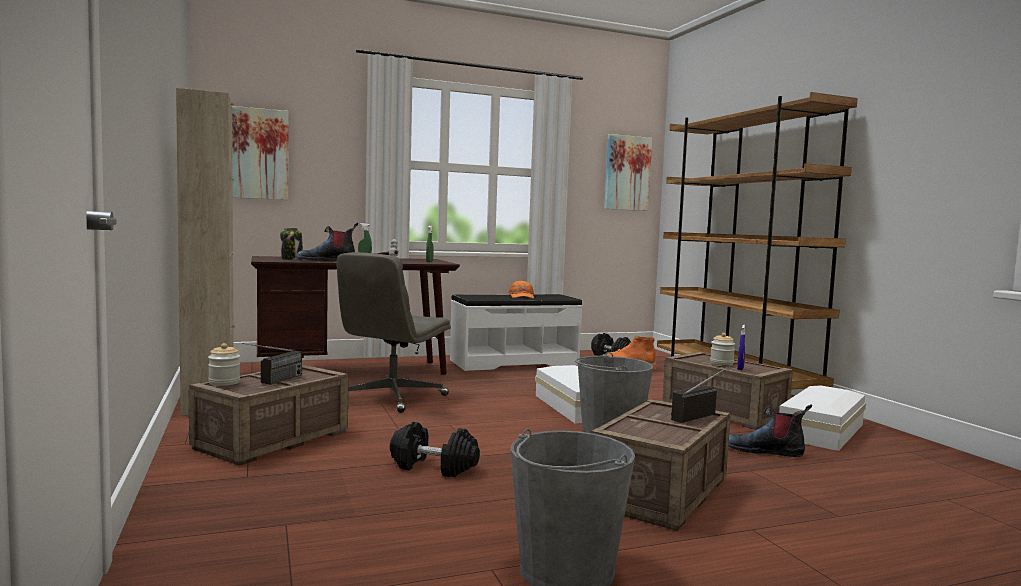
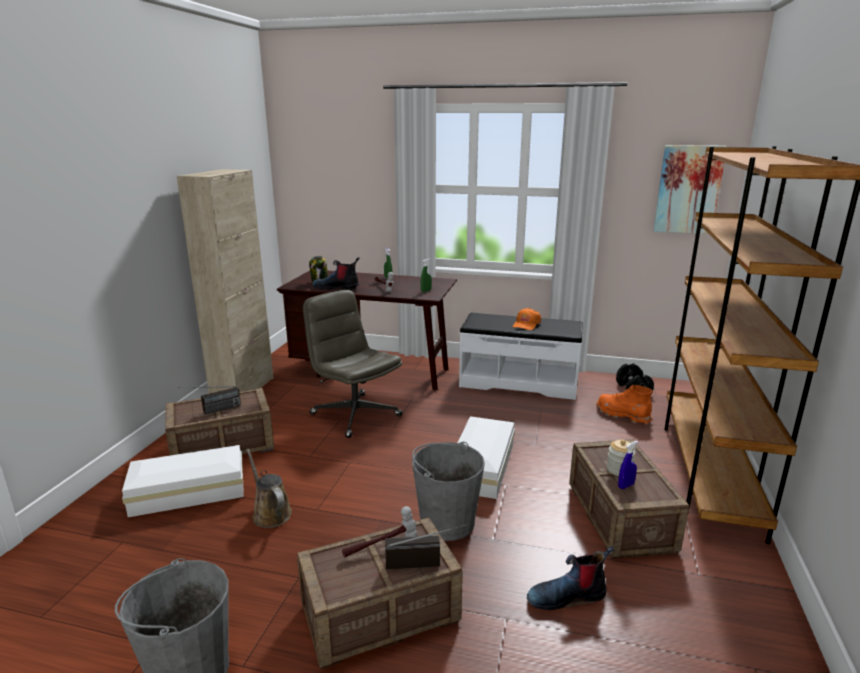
camera: 35 degrees right, 15 degrees up
jar [208,343,240,386] -> none
picture [232,106,289,200] -> none
grey office chair [337,252,451,413] -> grey office chair turned 75 degrees clockwise [303,290,403,438]
black dumbbell [390,422,480,477] -> brown watering can [246,449,292,528]
boot [728,404,812,457] -> boot turned 60 degrees counterclockwise [527,546,614,610]
white storage box [779,385,866,451] -> white storage box moved to [122,445,244,517]
none -> hammer [342,506,417,557]

